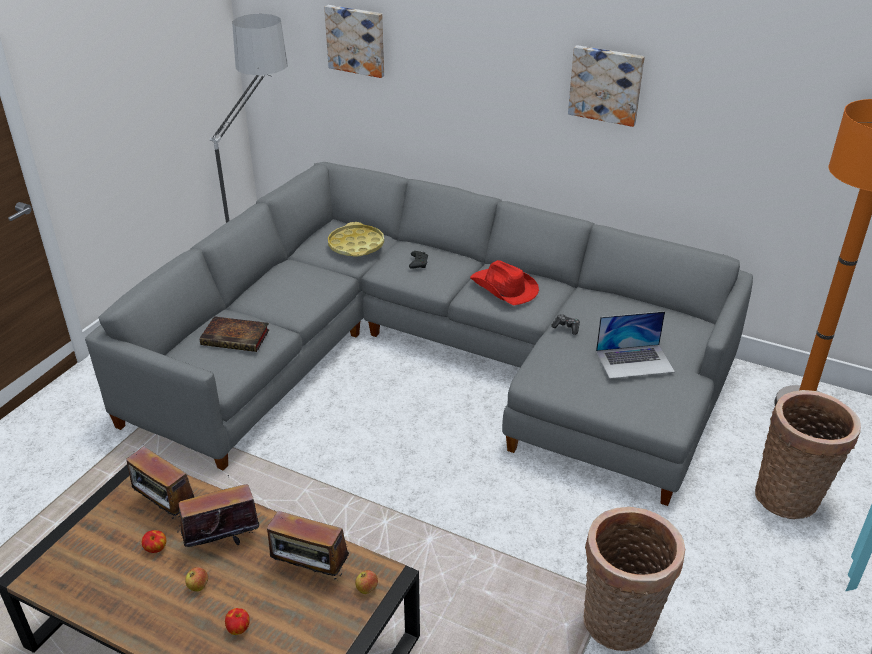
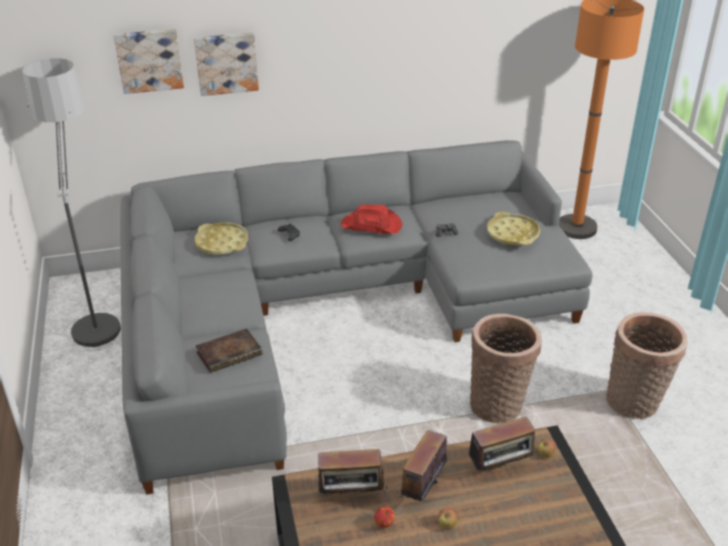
camera: 40 degrees left, 0 degrees up
apple [225,608,250,635] -> none
picture [568,45,645,127] -> picture moved to [194,32,259,96]
laptop [596,311,675,379] -> yellow tray [487,212,540,245]
basket [755,390,861,519] -> basket moved to [470,314,542,423]

